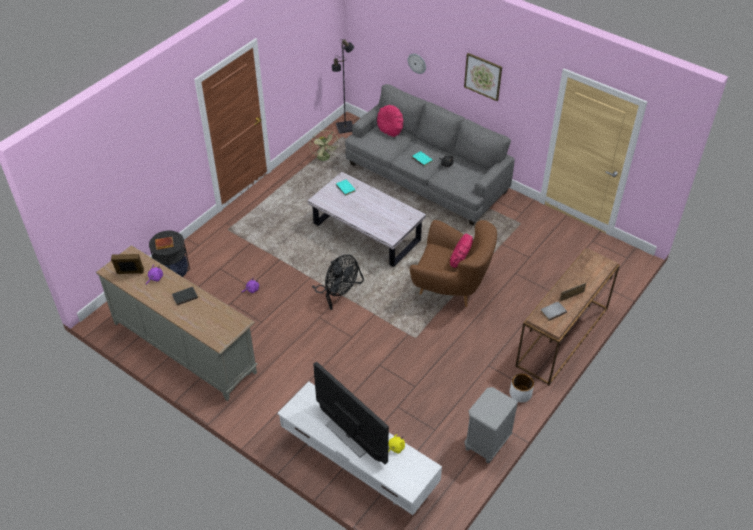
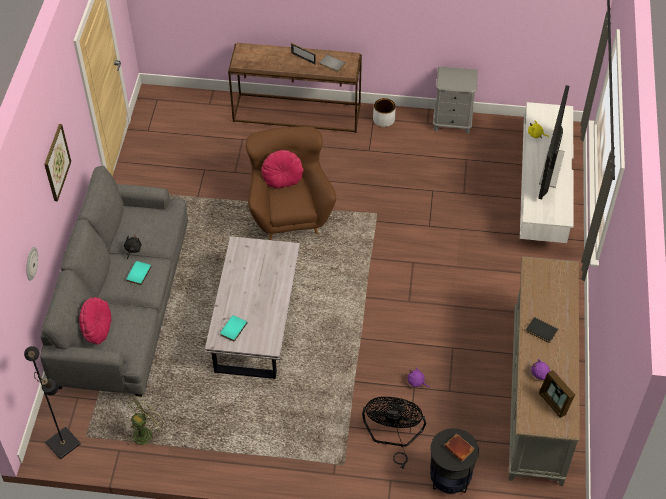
camera: 120 degrees left, 5 degrees up
black fan [312,255,364,310] -> black fan moved to [362,397,426,469]

